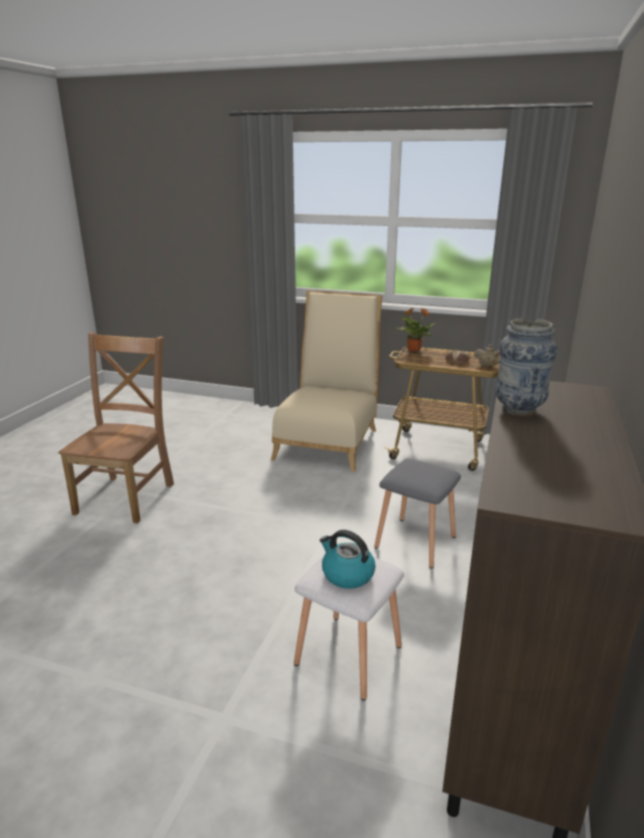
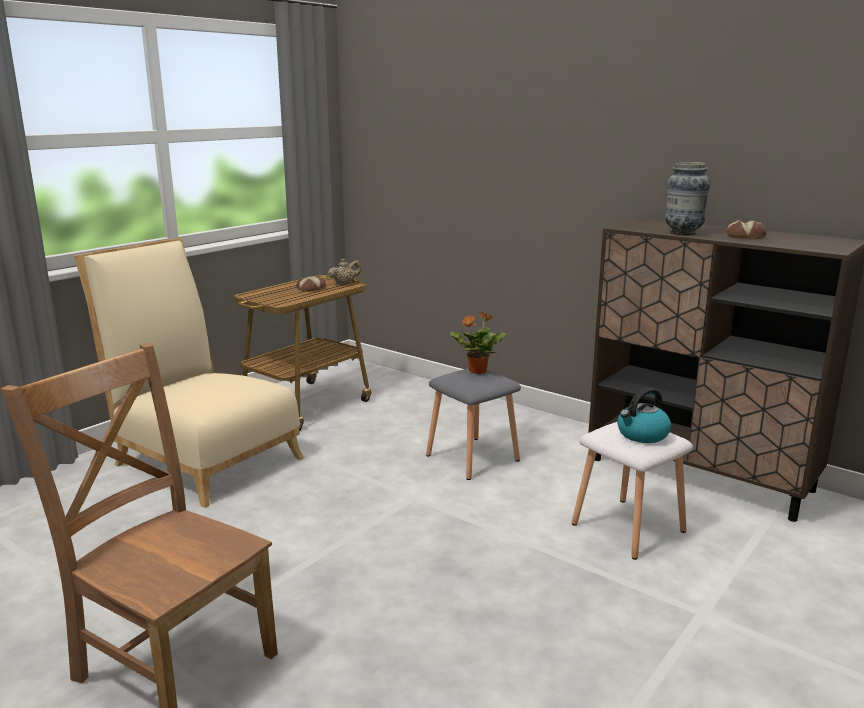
camera: 70 degrees left, 5 degrees down
potted plant [396,308,435,351] -> potted plant moved to [450,311,506,374]
none -> bread [726,220,767,239]

